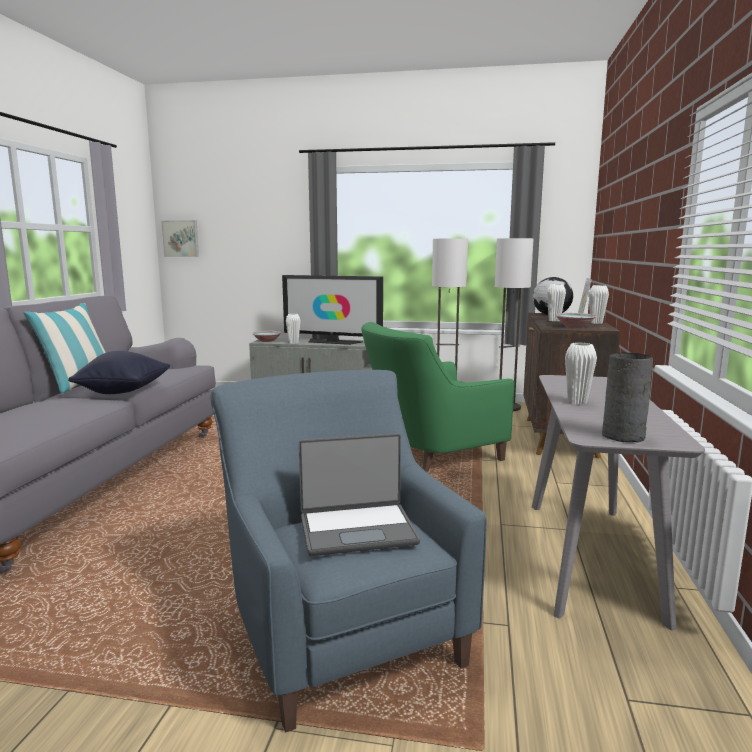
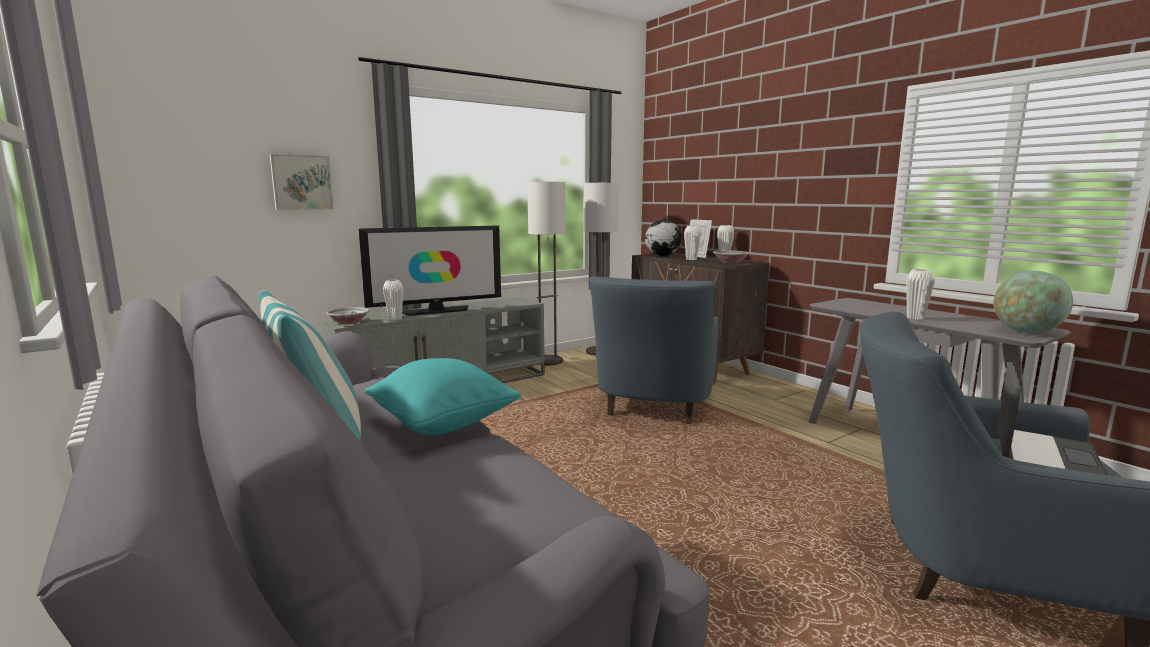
camera: 45 degrees left, 0 degrees up
black pillow [68,351,170,394] -> turquoise pillow [364,358,521,435]
picture [161,220,199,257] -> picture moved to [270,154,333,210]
green armchair [361,322,514,472] -> blue armchair [588,276,718,424]
grey vase [602,353,653,442] -> globe [993,271,1073,333]

